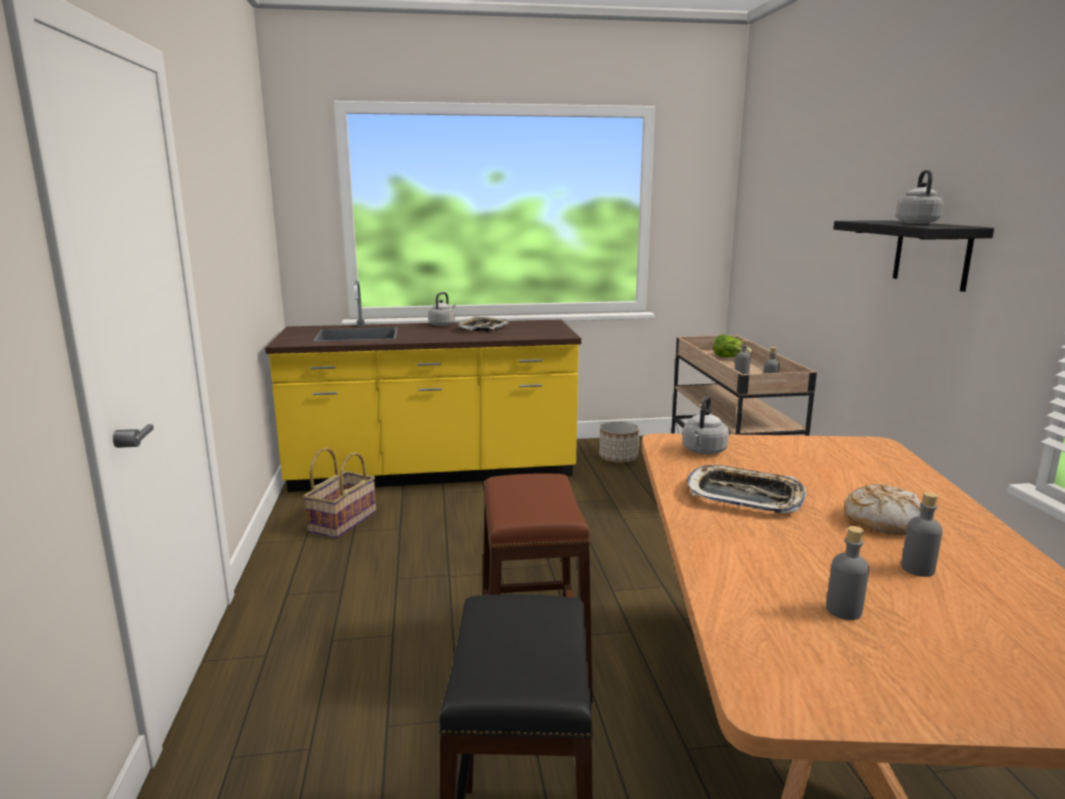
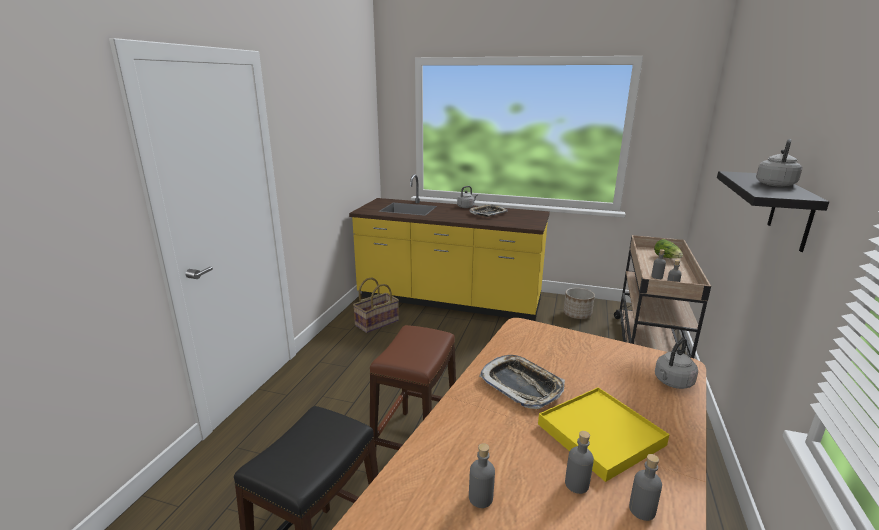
camera: 25 degrees right, 5 degrees up
grey kettle [682,395,729,454] -> grey kettle moved to [655,338,698,389]
bread [844,484,922,535] -> yellow tray [538,387,670,482]
none -> grey bottle [629,454,662,521]

